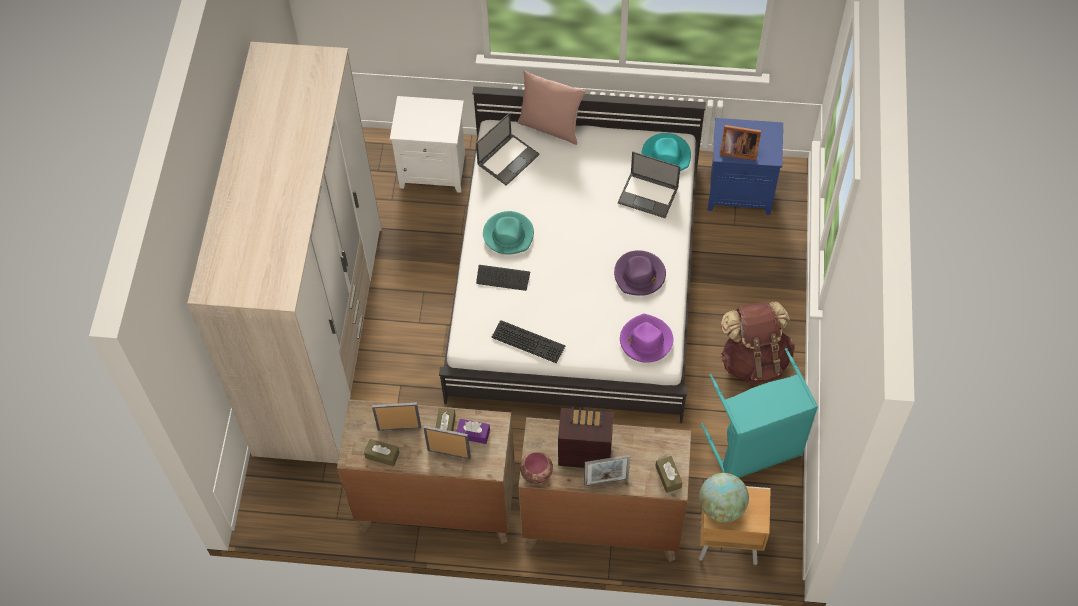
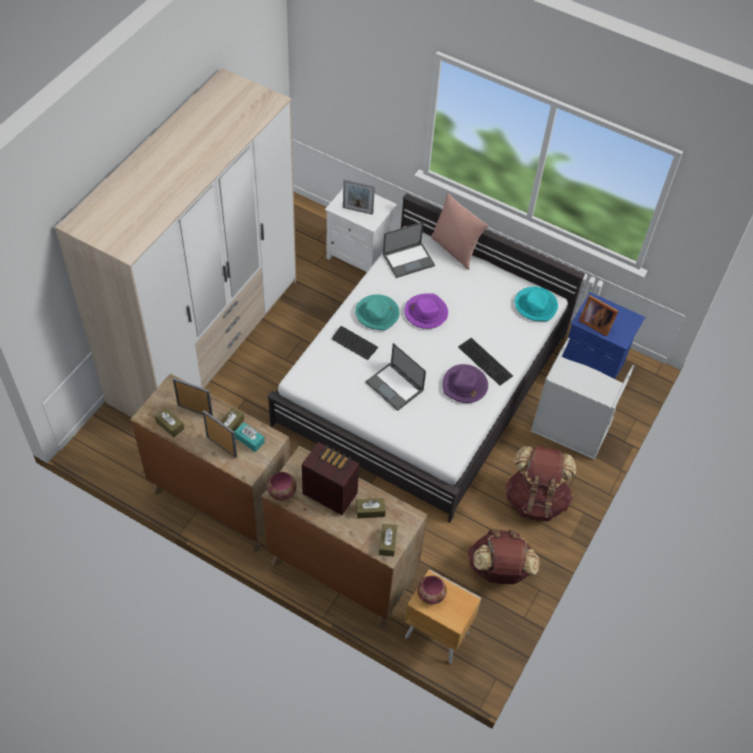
camera: 20 degrees right, 5 degrees down
purple tissue box [456,419,490,444] -> turquoise tissue box [234,423,265,452]
keyboard [491,320,565,363] -> keyboard moved to [458,338,513,385]
picture frame [584,455,630,486] -> picture frame moved to [343,179,375,215]
laptop [618,151,681,218] -> laptop moved to [366,343,426,411]
purple hat [620,314,674,363] -> purple hat moved to [404,293,448,329]
globe [699,473,749,523] -> bowl [417,575,447,604]
turquoise laundry basket [701,348,818,478] -> brown backpack [468,529,540,584]
none -> brown tissue box [356,498,386,518]
none -> grey laundry basket [530,338,634,460]

